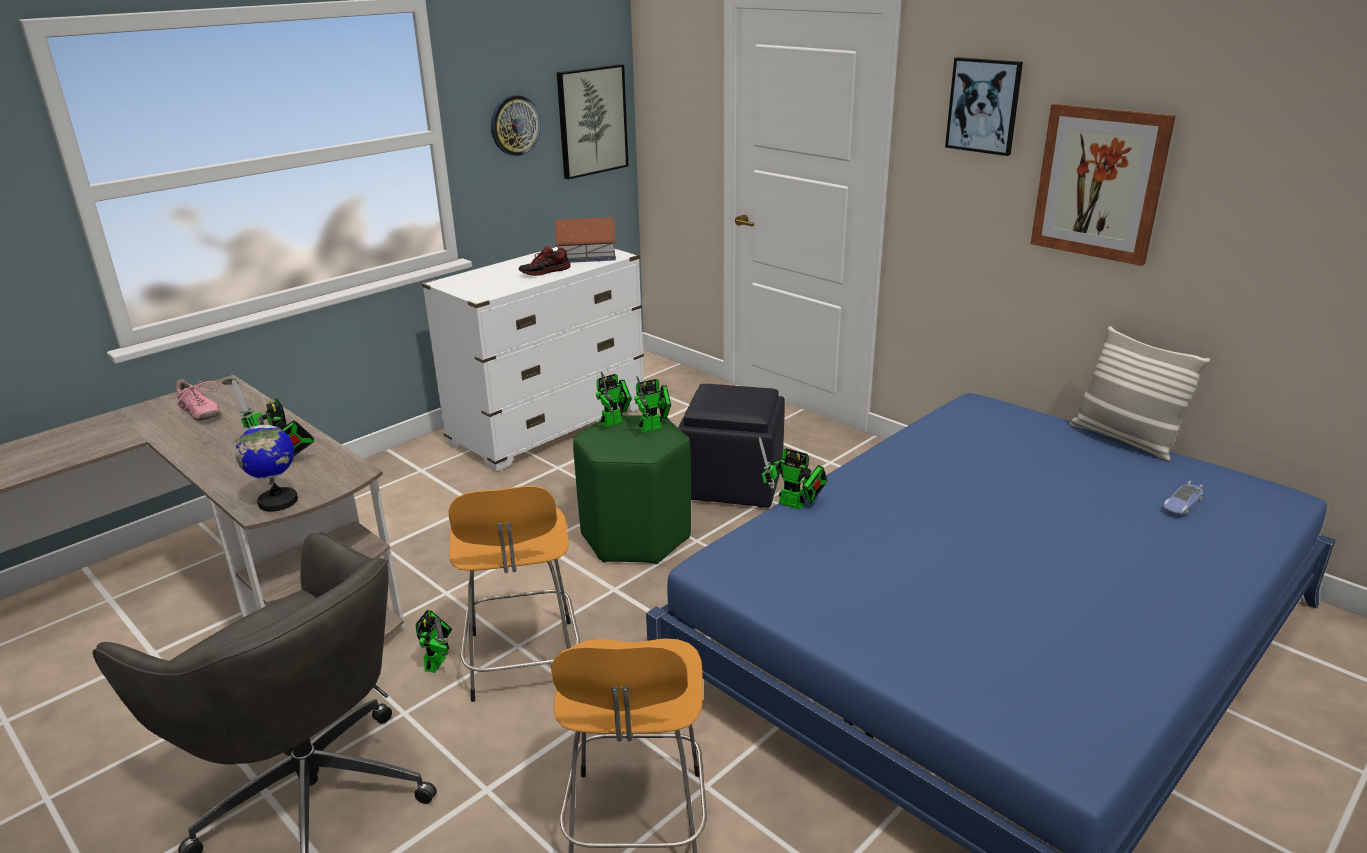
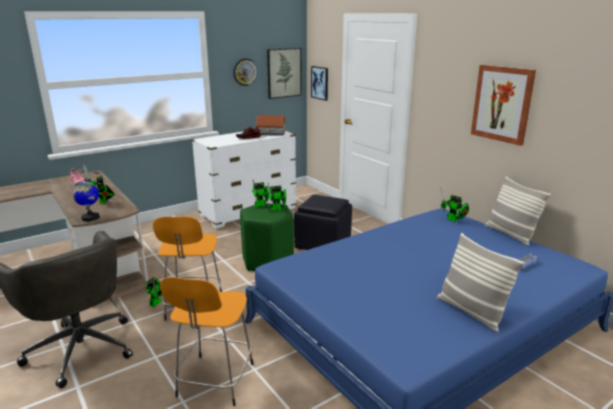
camera: 10 degrees right, 5 degrees down
toy robot [759,437,827,510] -> toy robot moved to [441,188,469,222]
picture [945,57,1023,156] -> picture moved to [311,66,328,101]
none -> pillow [437,233,525,332]

